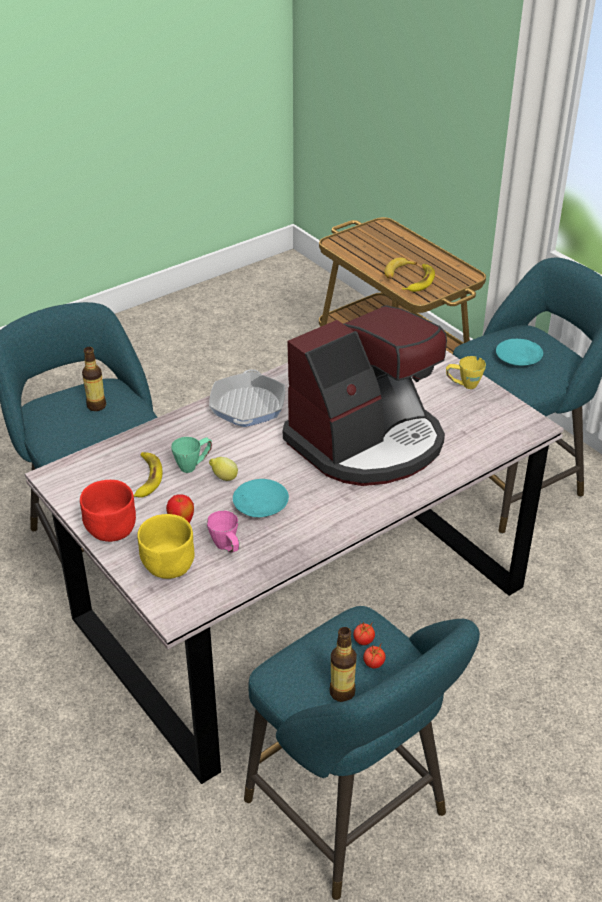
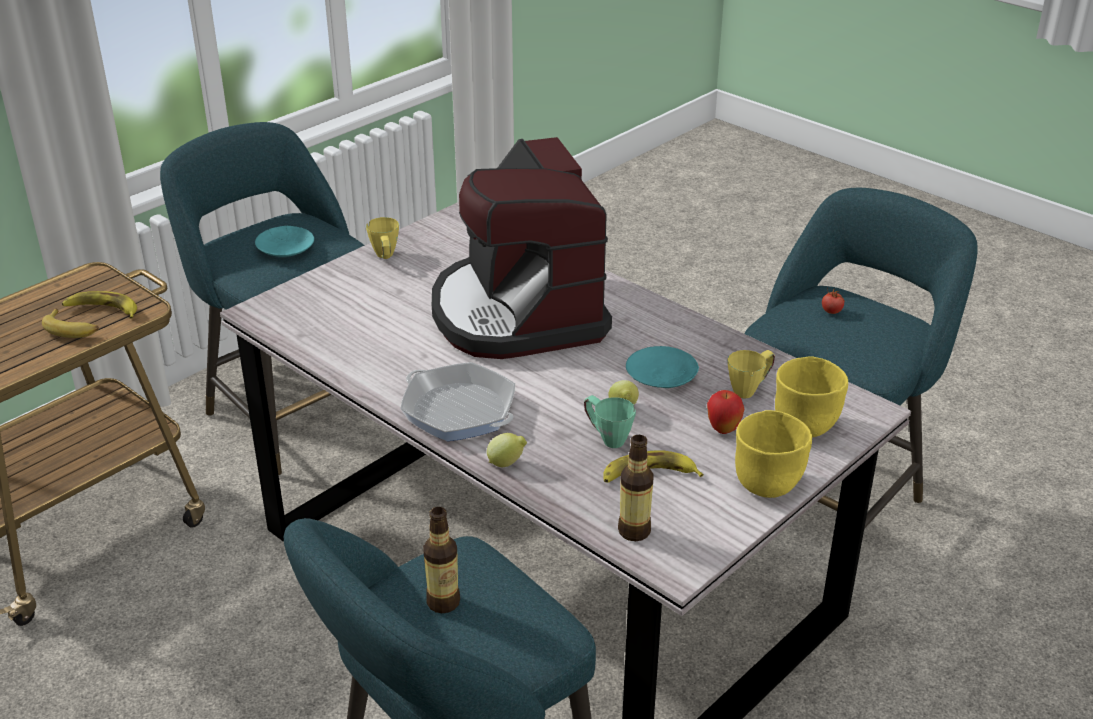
camera: 100 degrees left, 5 degrees down
red bowl [80,480,136,542] -> yellow bowl [735,410,812,498]
pink mug [207,511,239,553] -> yellow mug [728,350,775,398]
frying pan [209,369,285,427] -> frying pan turned 135 degrees counterclockwise [400,362,515,441]
coffee machine [283,305,447,486] -> coffee machine turned 150 degrees counterclockwise [432,137,612,359]
bottle [330,627,357,702] -> bottle moved to [618,435,653,541]
tomato [353,622,375,645] -> none
none -> lemon [487,433,527,467]

